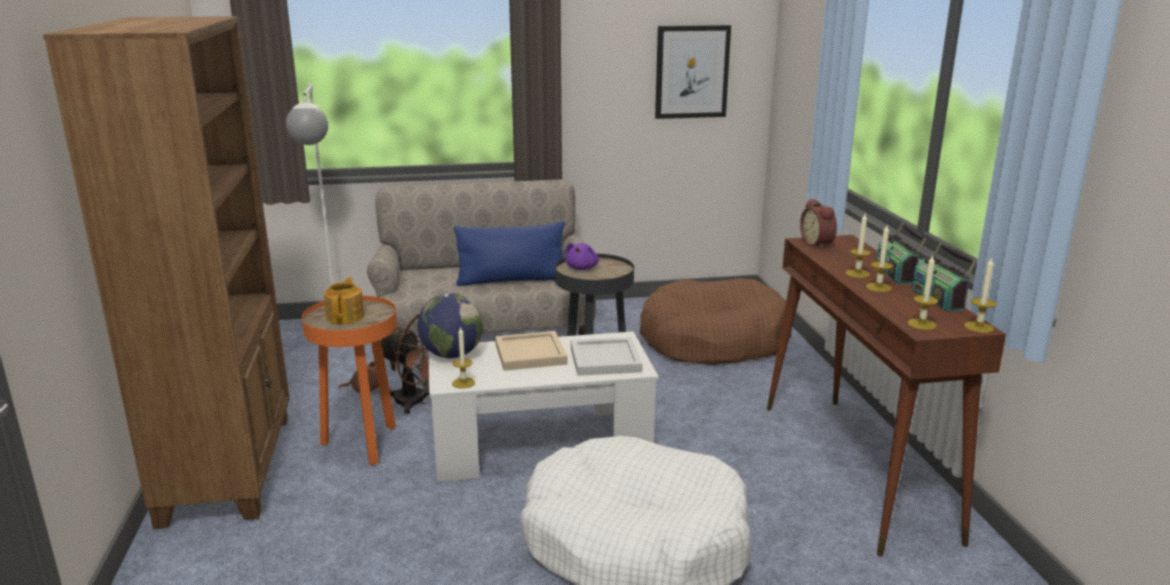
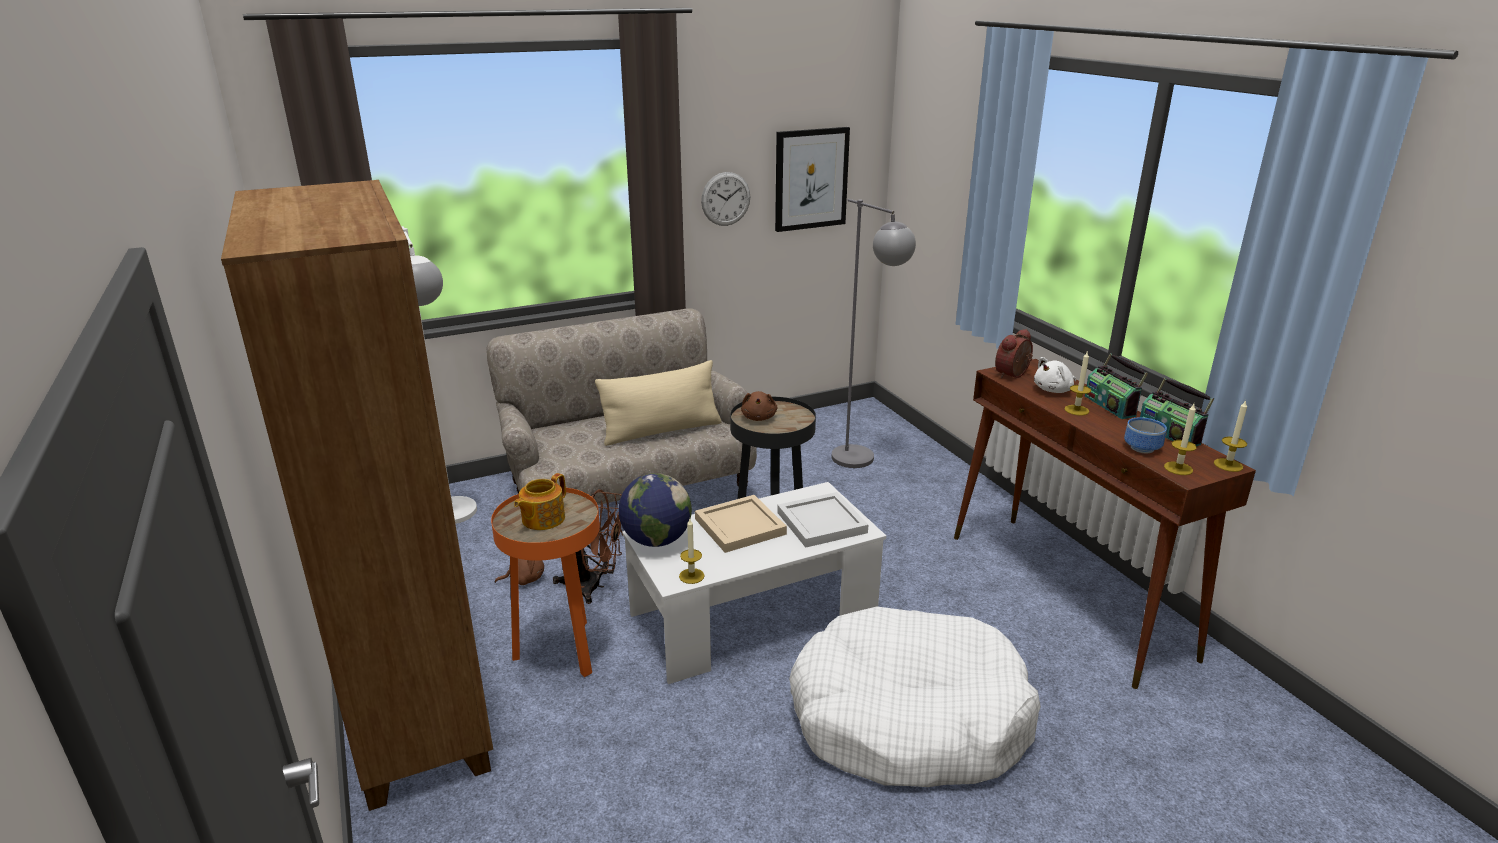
camera: 15 degrees left, 5 degrees up
teapot [324,277,364,324] -> teapot turned 135 degrees counterclockwise [514,473,566,530]
blue pillow [454,221,565,286] -> beige pillow [595,360,722,446]
purple plush toy [565,243,599,270] -> brown plush toy [741,391,777,421]
brown dog bed [639,278,792,365] -> grey floor lamp [832,199,916,468]
alarm clock [800,199,837,250] -> alarm clock turned 75 degrees clockwise [995,329,1033,379]
candle [866,225,893,292] -> none
none -> wall clock [701,172,750,226]
none -> white plush toy [1034,357,1076,393]
none -> bowl [1124,417,1167,453]

